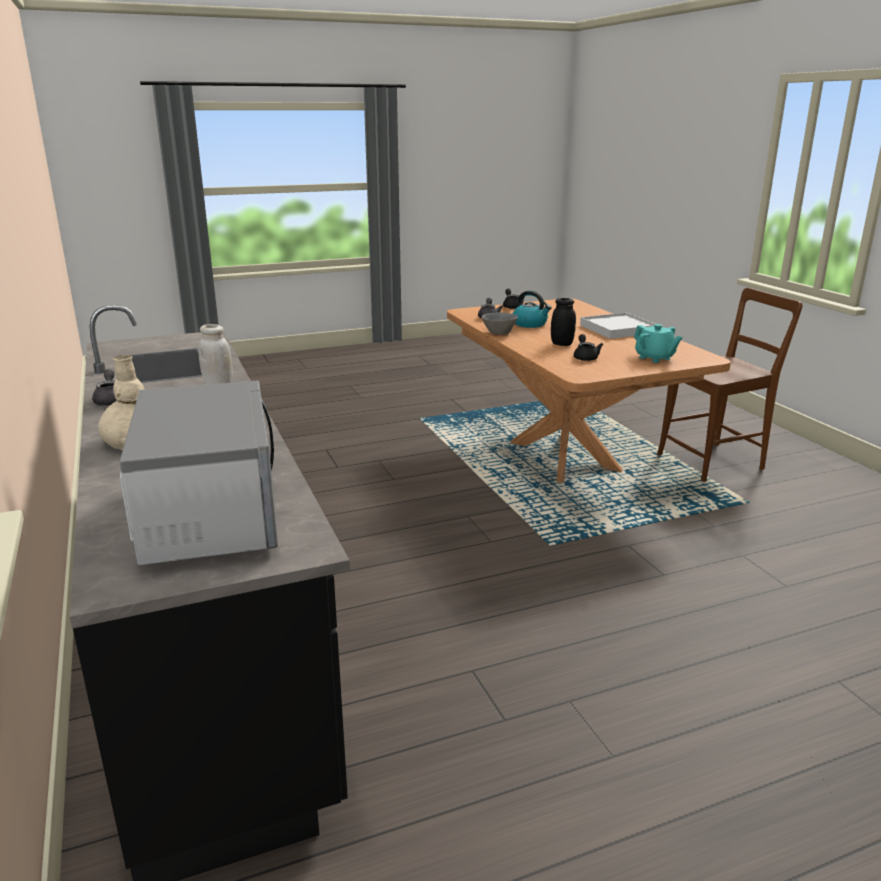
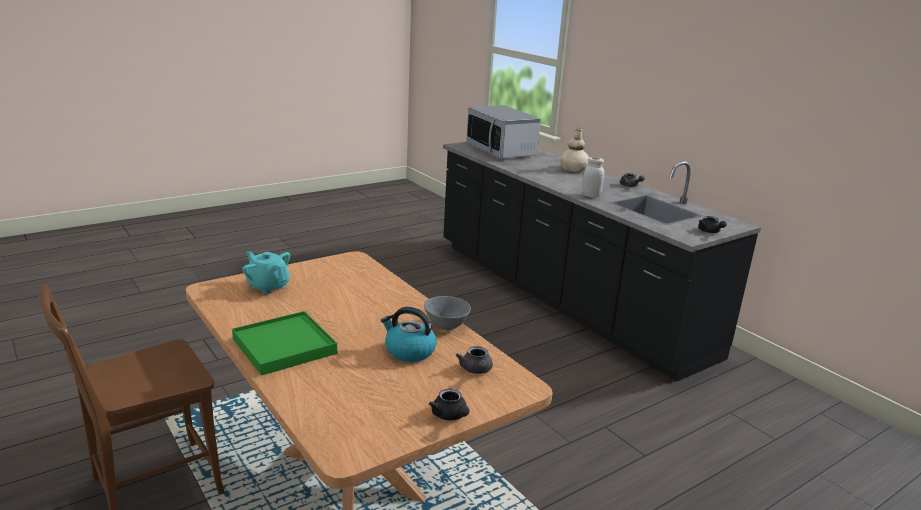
camera: 165 degrees right, 0 degrees up
black jar [551,298,576,346] -> none
black teapot [574,334,603,361] -> black teapot moved to [698,216,727,233]
white tray [580,313,655,339] -> green tray [232,311,337,376]

